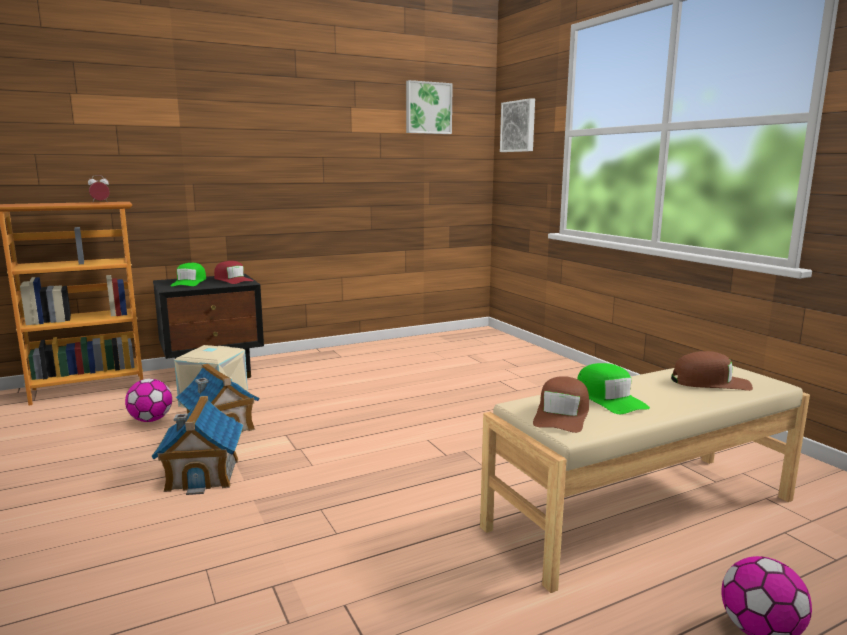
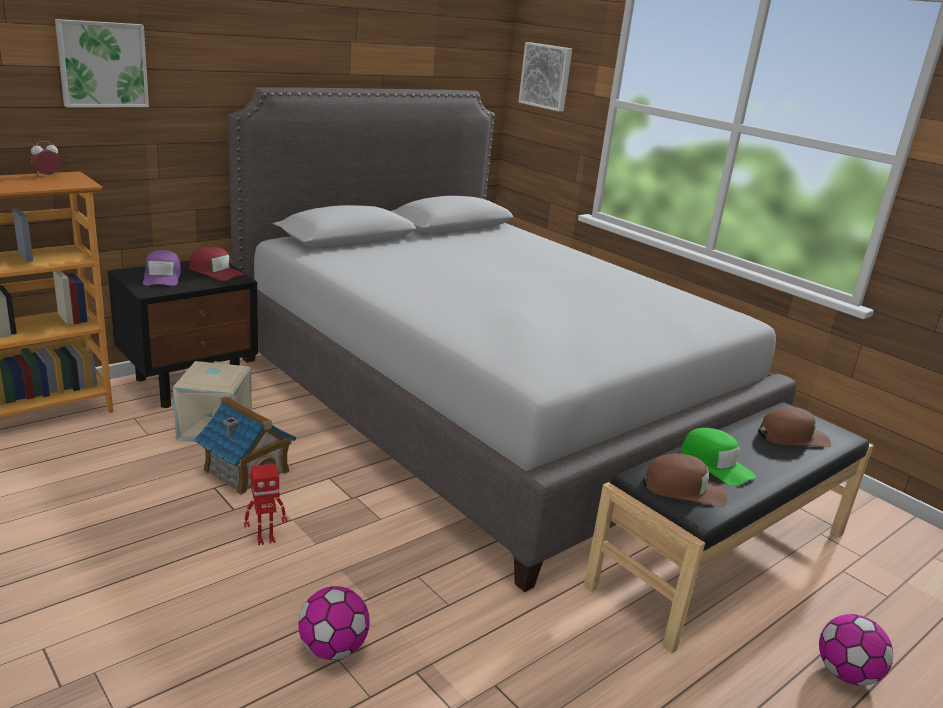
camera: 15 degrees left, 10 degrees up
football [125,379,172,422] -> football moved to [298,586,370,660]
toy house [151,396,243,495] -> toy robot [244,464,288,545]
green cap [171,263,206,286] -> purple cap [143,250,181,286]
picture [406,80,453,134] -> picture moved to [55,19,149,107]
beige bench [480,366,810,593] -> black bench [584,402,874,654]
brown cap [533,376,589,433] -> brown cap turned 90 degrees counterclockwise [643,453,727,507]
none -> grey bed [228,87,796,592]

